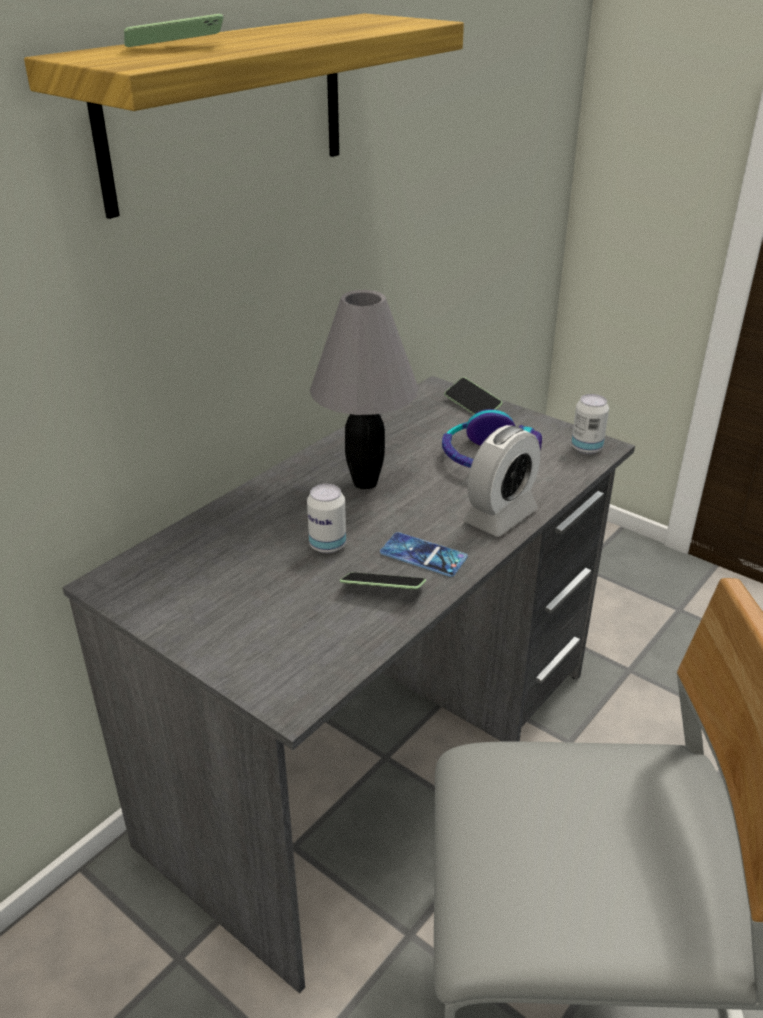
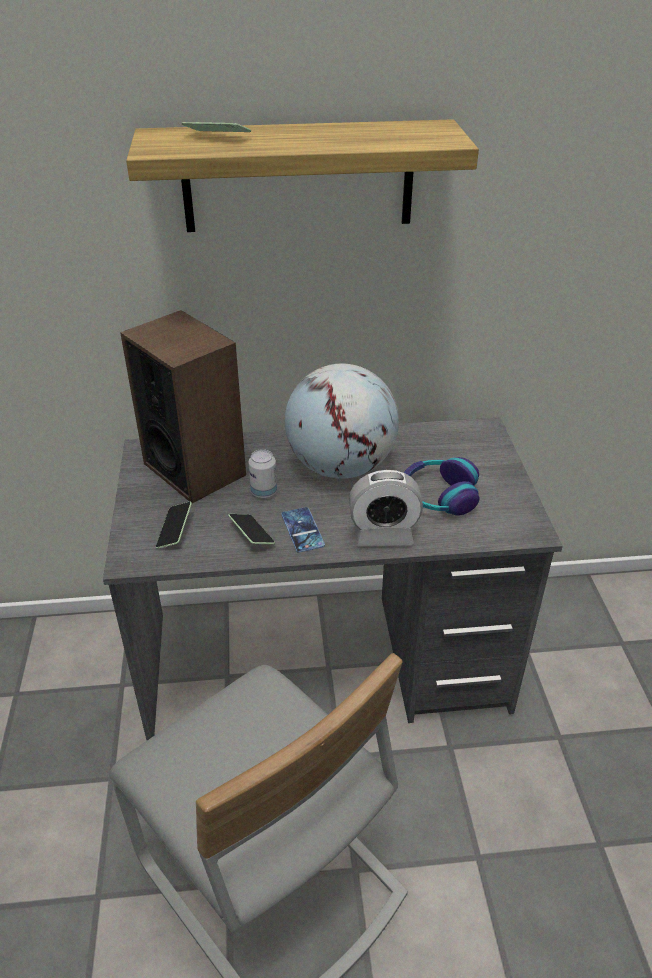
camera: 45 degrees right, 5 degrees up
grey table lamp [310,290,418,489] -> globe [285,363,399,479]
phone [444,377,502,415] -> phone moved to [156,502,192,549]
can [571,394,609,454] -> none
none -> speaker [120,310,246,503]

